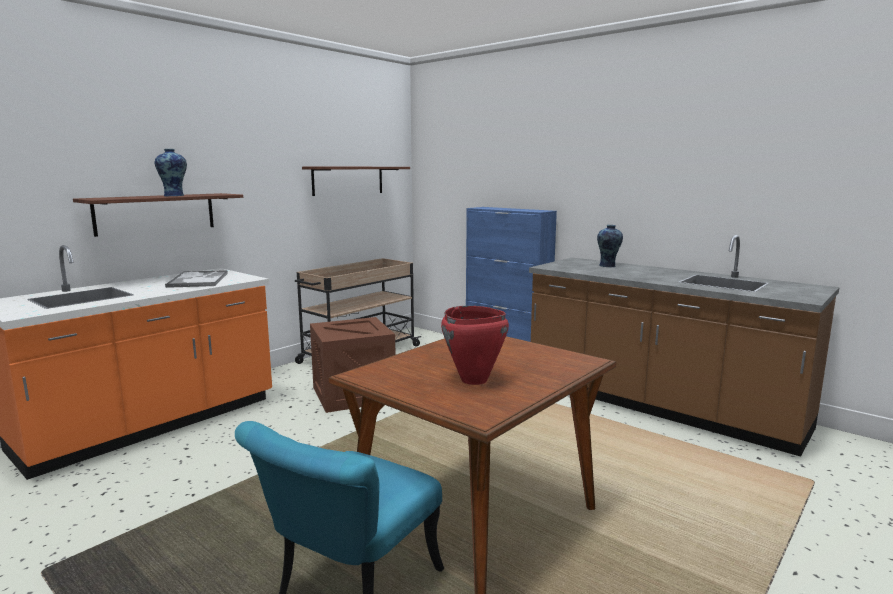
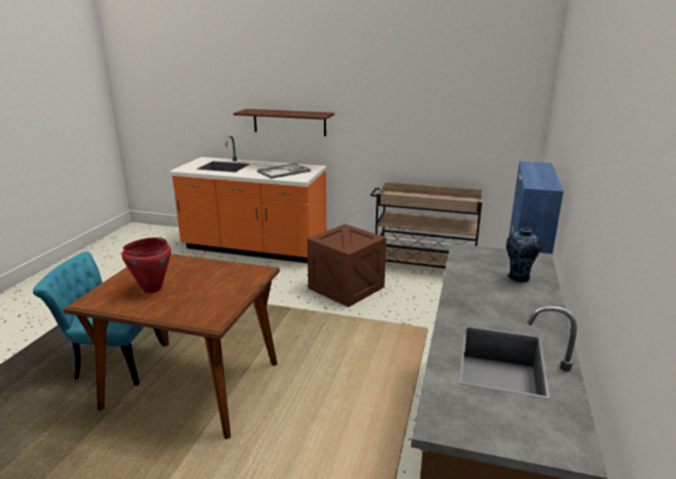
camera: 65 degrees right, 10 degrees up
vase [155,149,187,196] -> none
shelf [302,167,410,196] -> none

